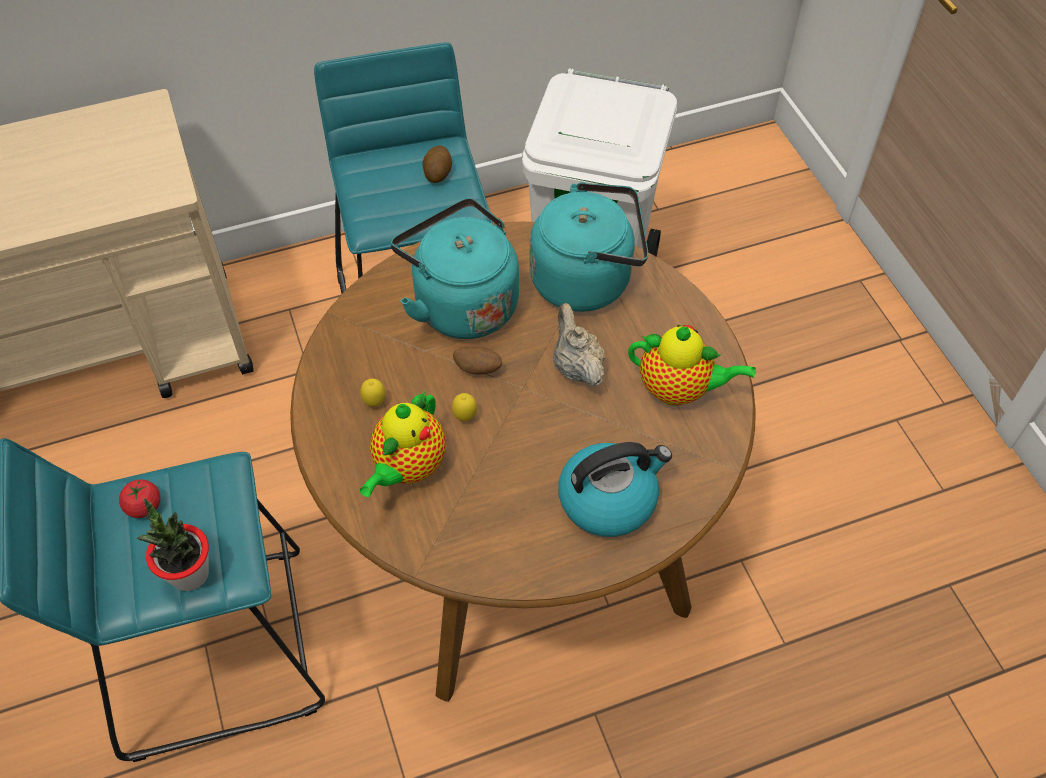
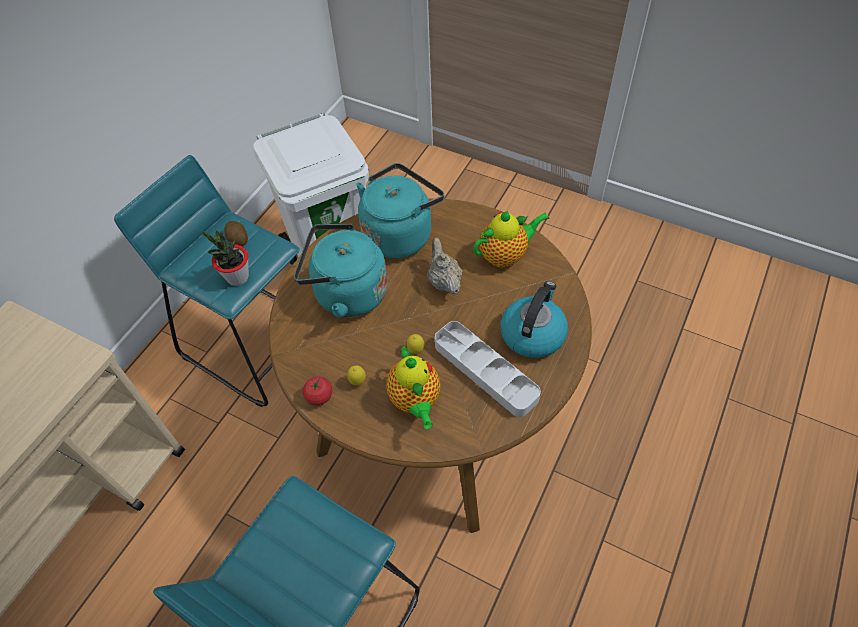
camera: 40 degrees left, 0 degrees up
tomato [119,479,160,518] -> tomato moved to [303,377,332,405]
potted plant [137,499,209,591] -> potted plant moved to [202,230,249,286]
potato [453,347,502,375] -> none
beige teapot [553,303,605,386] -> beige teapot turned 45 degrees clockwise [427,238,463,294]
none -> grey tray [435,321,541,417]

